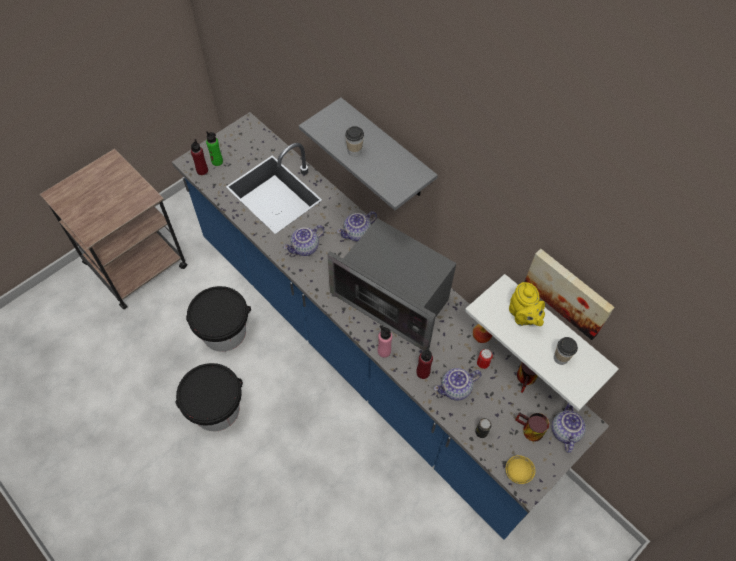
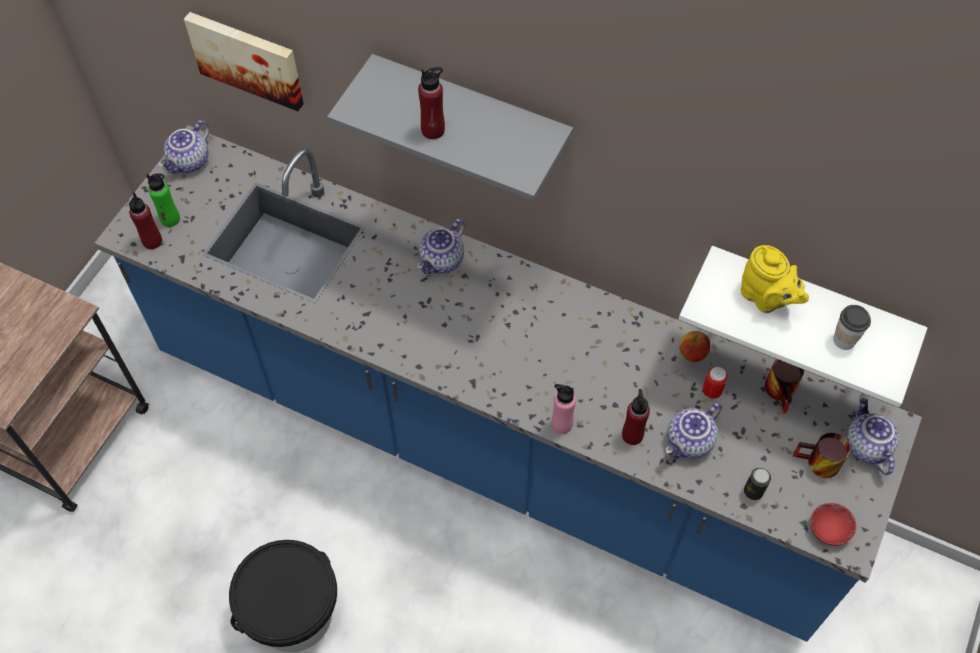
camera: 20 degrees left, 0 degrees up
black bucket [186,286,251,352] -> none
teapot [284,225,324,256] -> teapot moved to [158,120,210,173]
microwave [327,218,456,351] -> none
cup [345,126,364,157] -> red bottle [418,67,445,139]
yellow bowl [506,455,535,484] -> red bowl [811,503,856,546]
picture [525,249,615,340] -> picture moved to [184,12,304,111]

